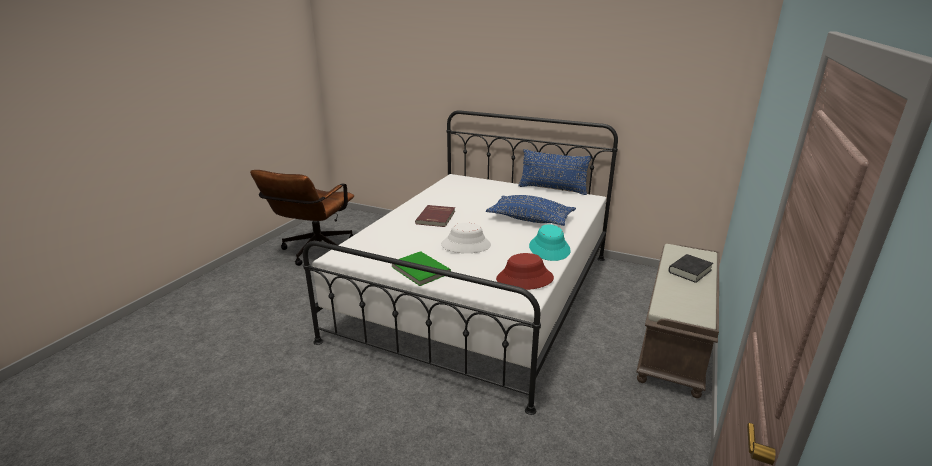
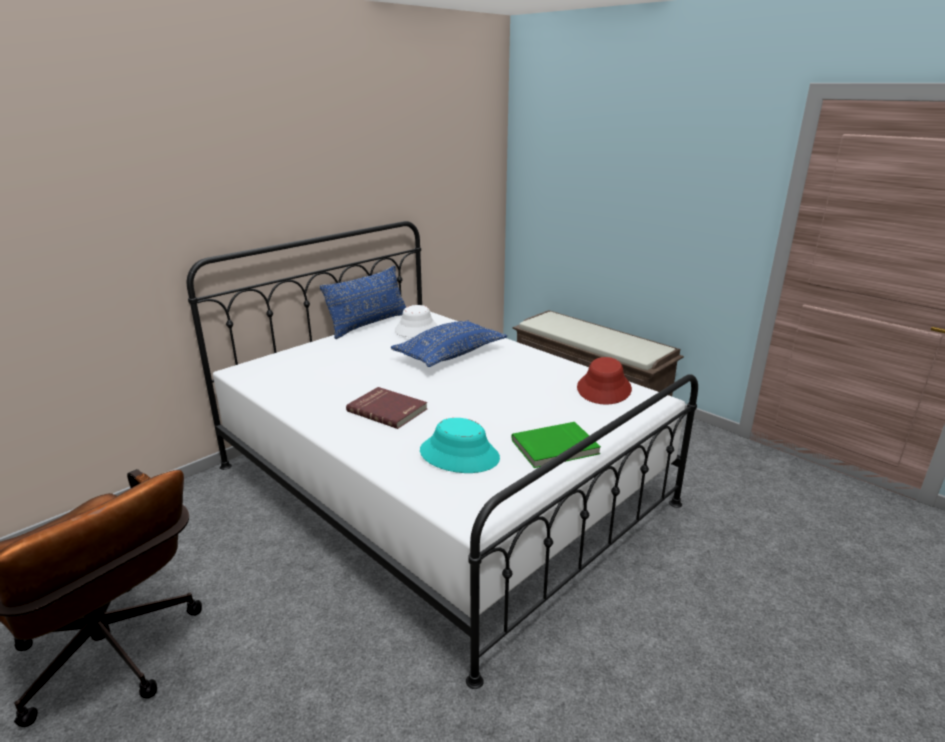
camera: 70 degrees left, 0 degrees up
white hat [441,223,491,253] -> white hat moved to [395,305,438,337]
turquoise hat [529,224,570,261] -> turquoise hat moved to [420,418,500,473]
black book [668,254,713,283] -> none

